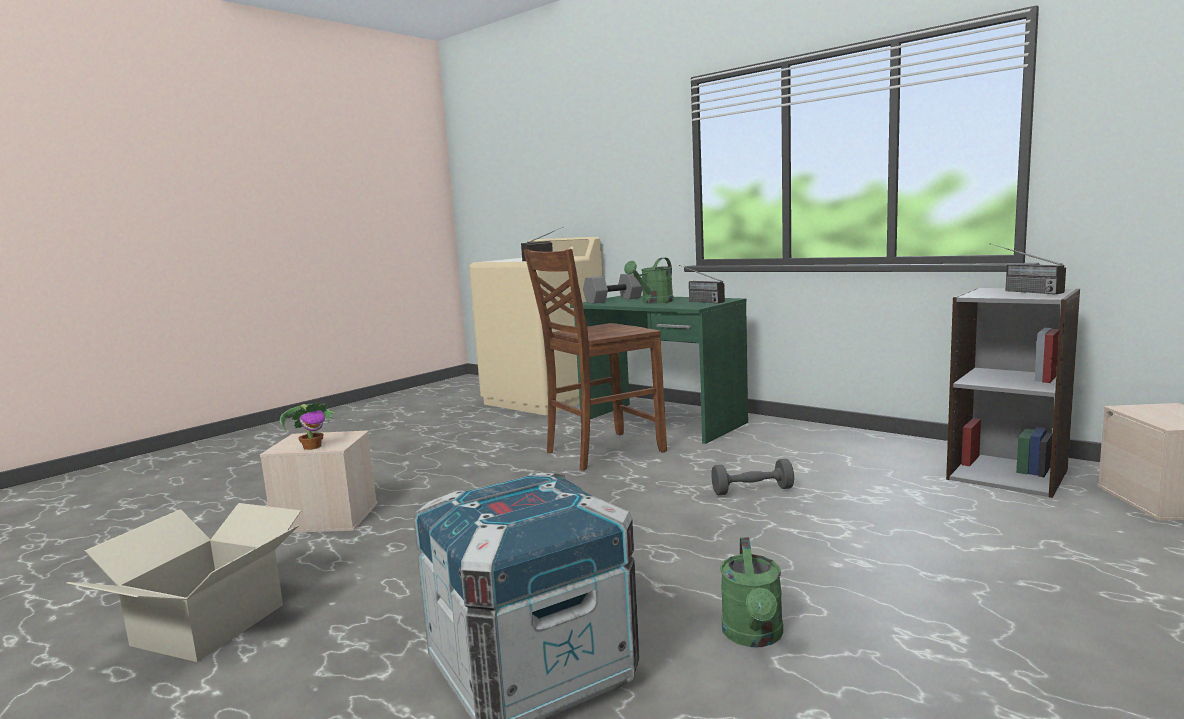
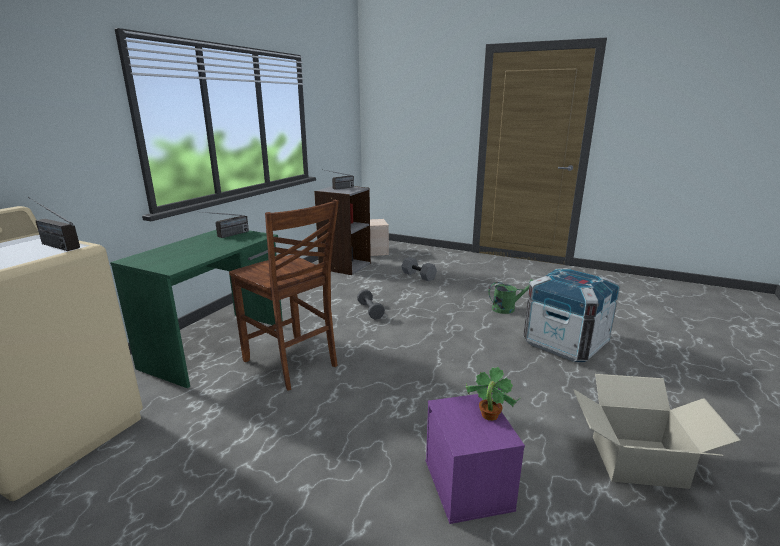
camera: 105 degrees left, 10 degrees up
beige storage box [260,430,378,533] -> purple storage box [426,394,525,524]
grey dumbbell [583,273,642,304] -> grey dumbbell moved to [401,257,437,281]
green watering can [624,258,674,303] -> none

